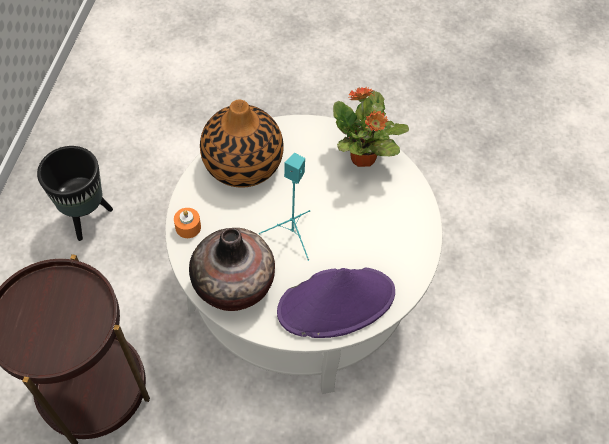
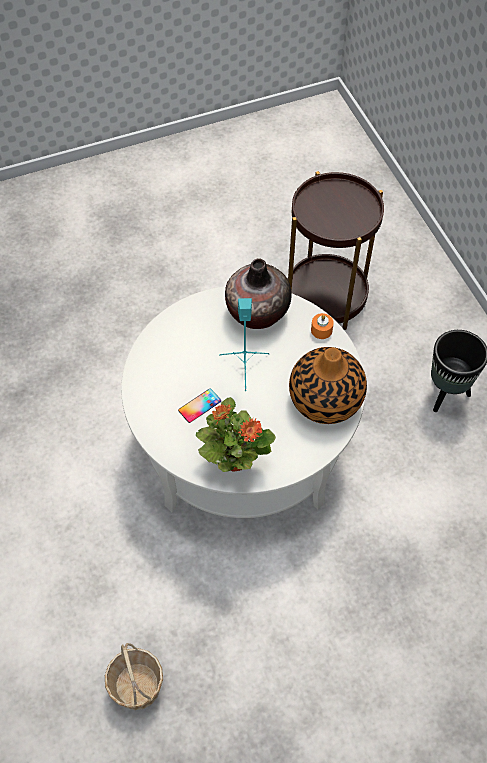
camera: 150 degrees right, 0 degrees up
purple hat [277,268,395,338] -> none
none -> basket [105,643,163,710]
none -> phone [178,388,221,423]

